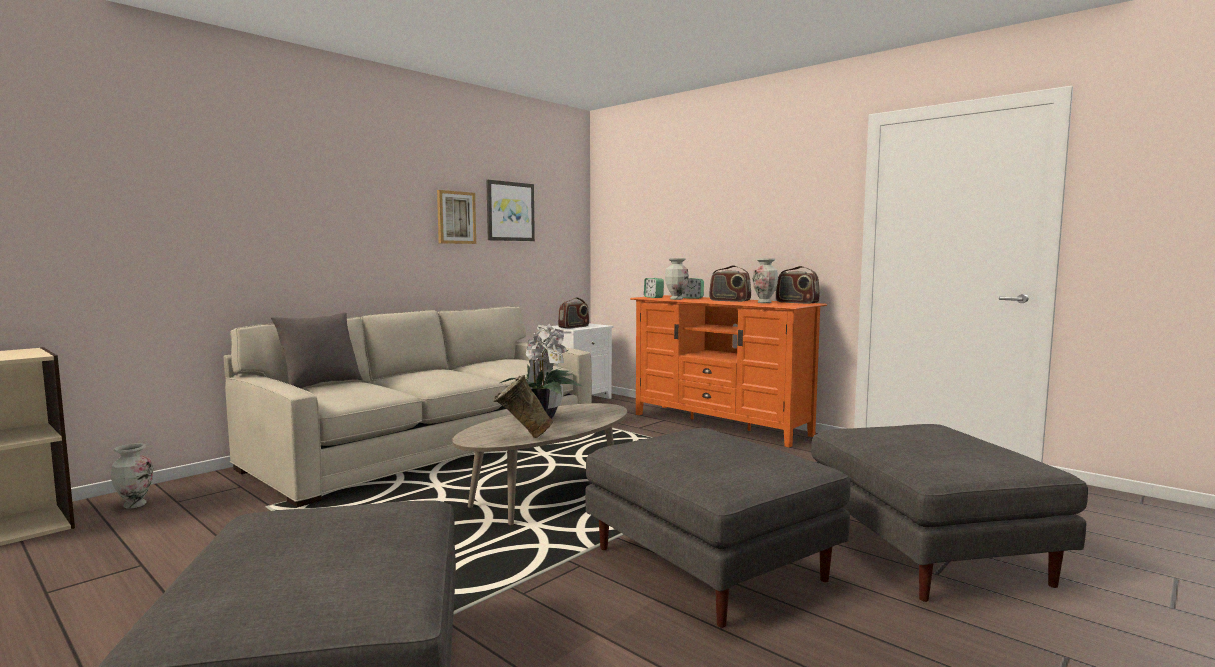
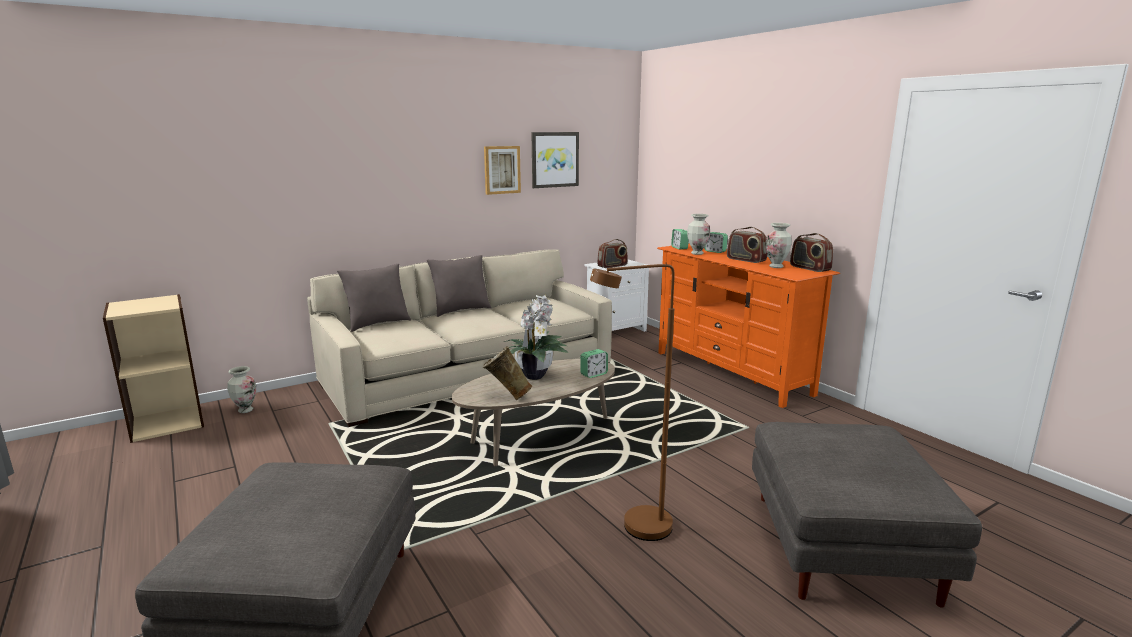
camera: 15 degrees right, 10 degrees up
grey ottoman [585,428,850,628] -> brown floor lamp [590,264,674,541]
none -> grey pillow [427,255,491,317]
none -> alarm clock [580,349,608,378]

